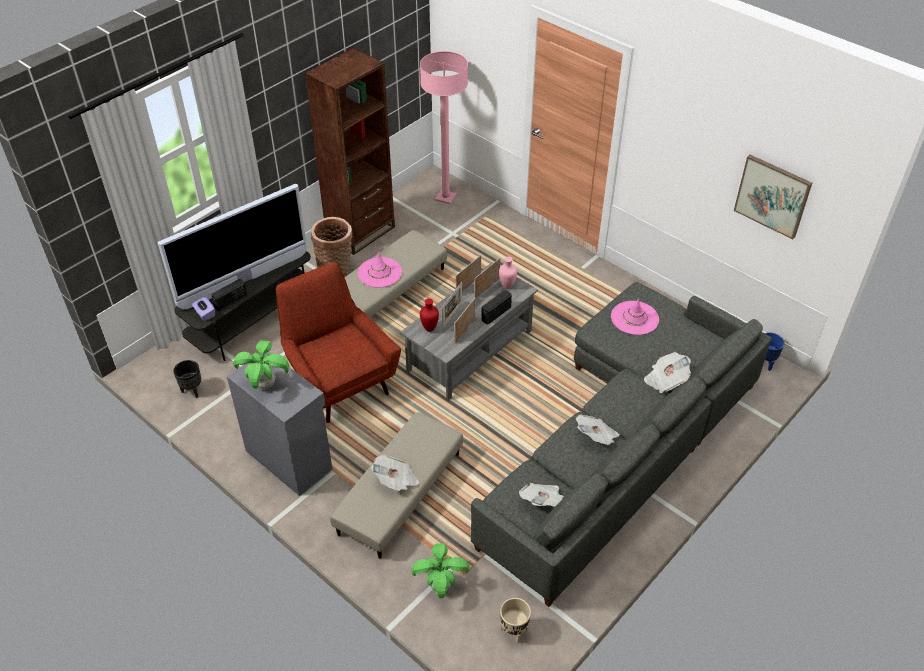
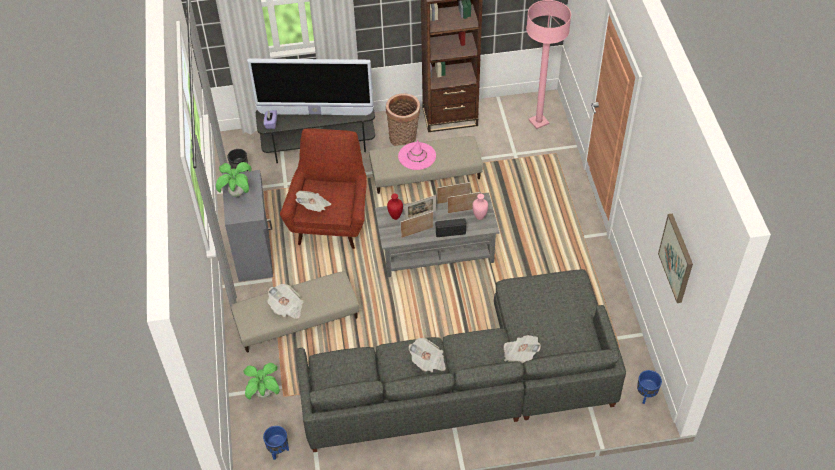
camera: 40 degrees right, 5 degrees up
radio [211,279,247,312] -> none
beige planter [500,598,531,643] -> blue planter [263,426,289,460]
newspaper [519,483,564,507] -> newspaper moved to [295,191,331,212]
pink hat [611,298,659,335] -> none

